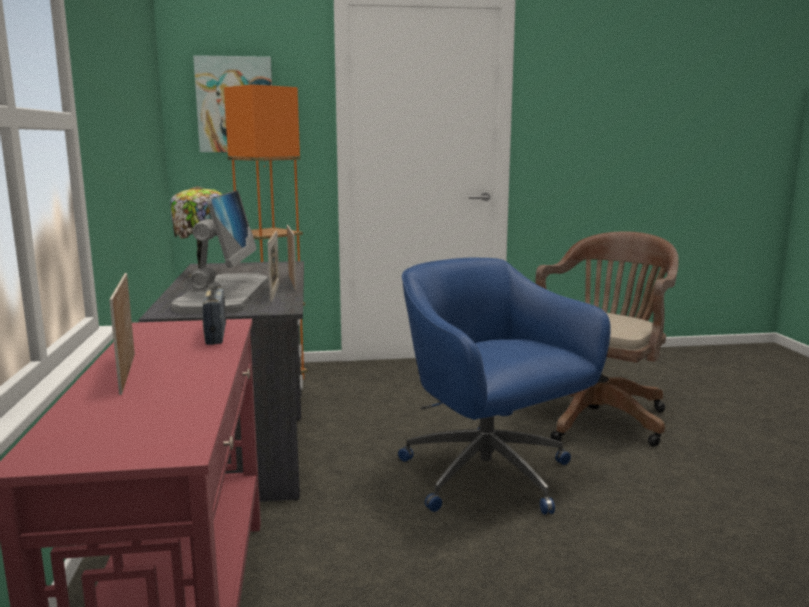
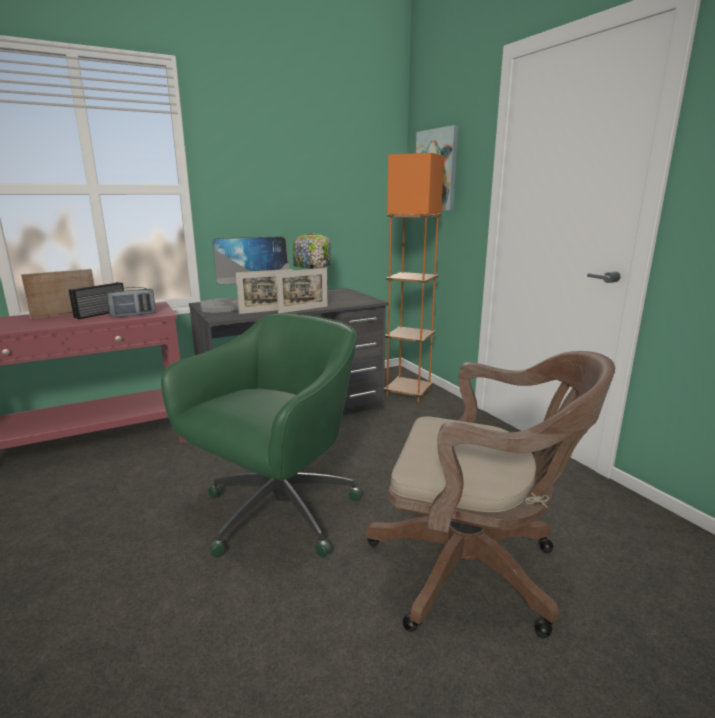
camera: 70 degrees right, 5 degrees up
blue office chair [398,257,611,514] -> green office chair [161,313,362,557]
none -> radio [69,282,124,319]

